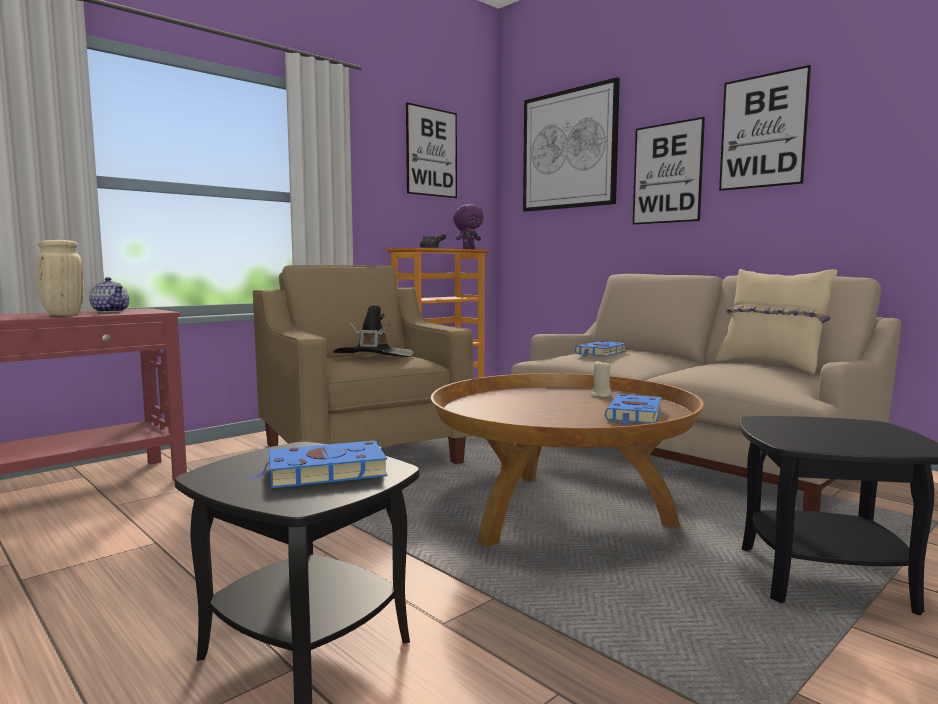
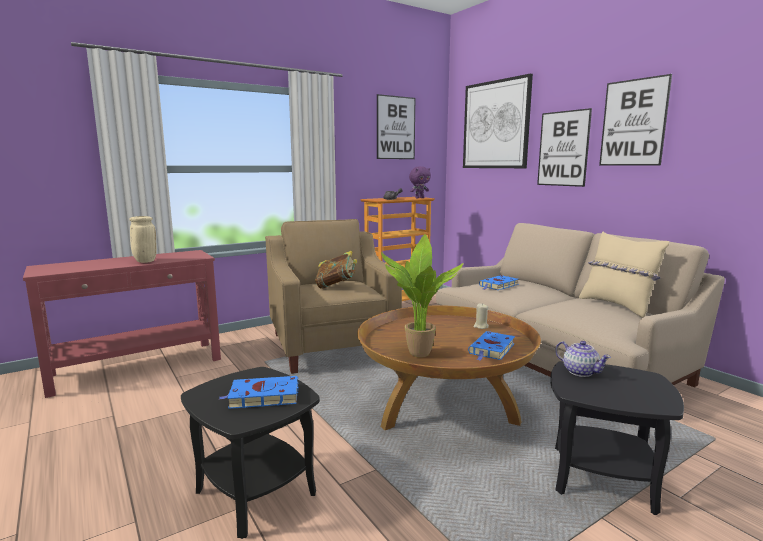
camera: 10 degrees right, 5 degrees up
teapot [89,277,130,312] -> teapot moved to [555,341,611,377]
black hat [333,304,414,357] -> book [315,251,357,289]
none -> potted plant [381,234,463,357]

